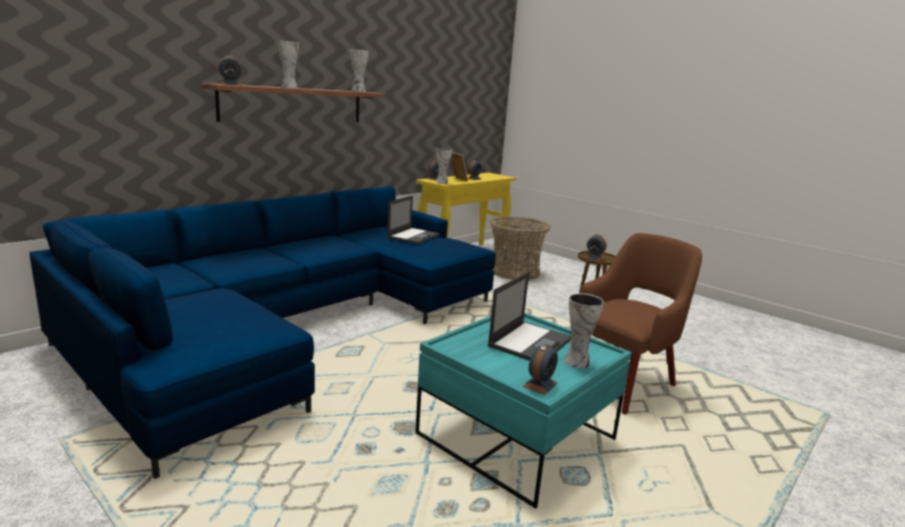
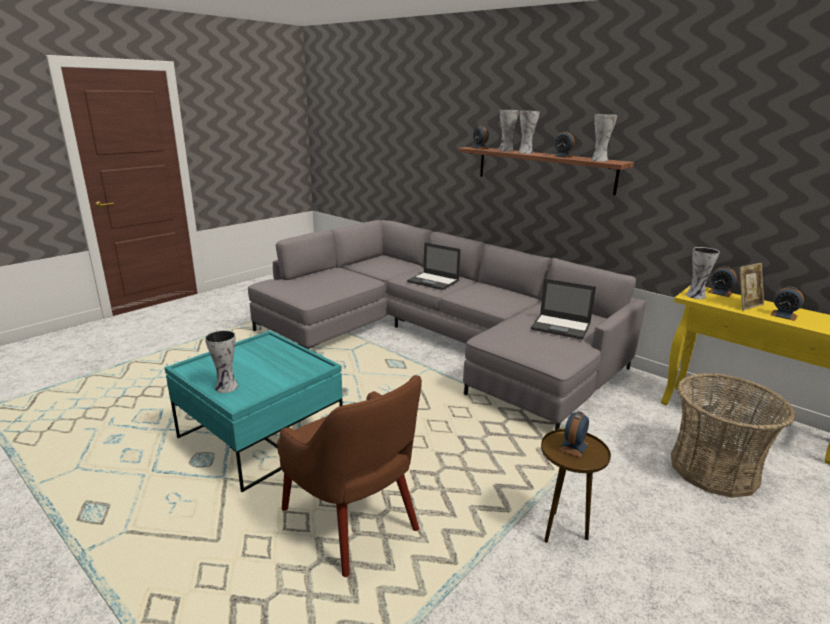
camera: 90 degrees right, 5 degrees up
blue sofa [29,186,496,479] -> grey sofa [248,220,646,430]
laptop [488,272,571,361] -> laptop moved to [407,243,461,290]
alarm clock [523,344,558,395] -> alarm clock moved to [553,131,574,158]
none -> vase [499,110,519,151]

